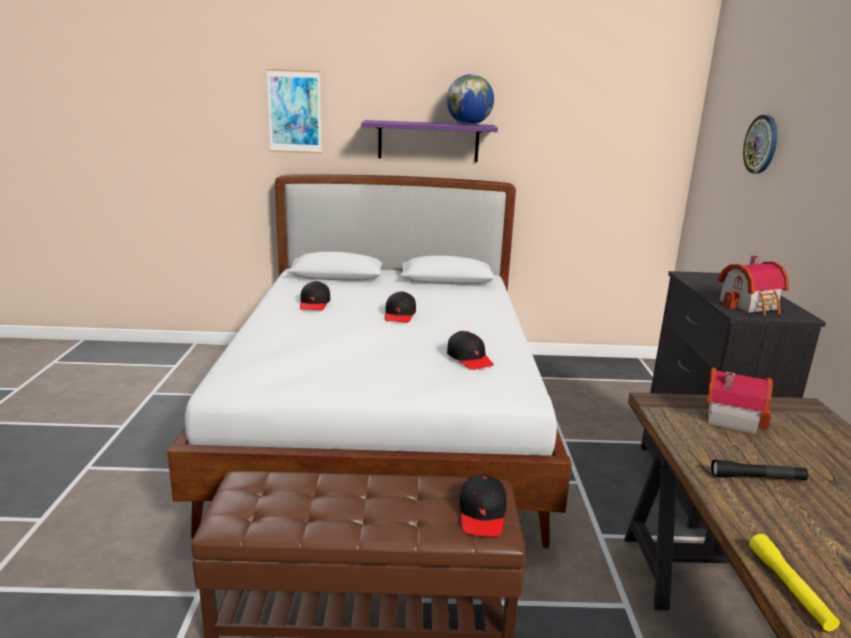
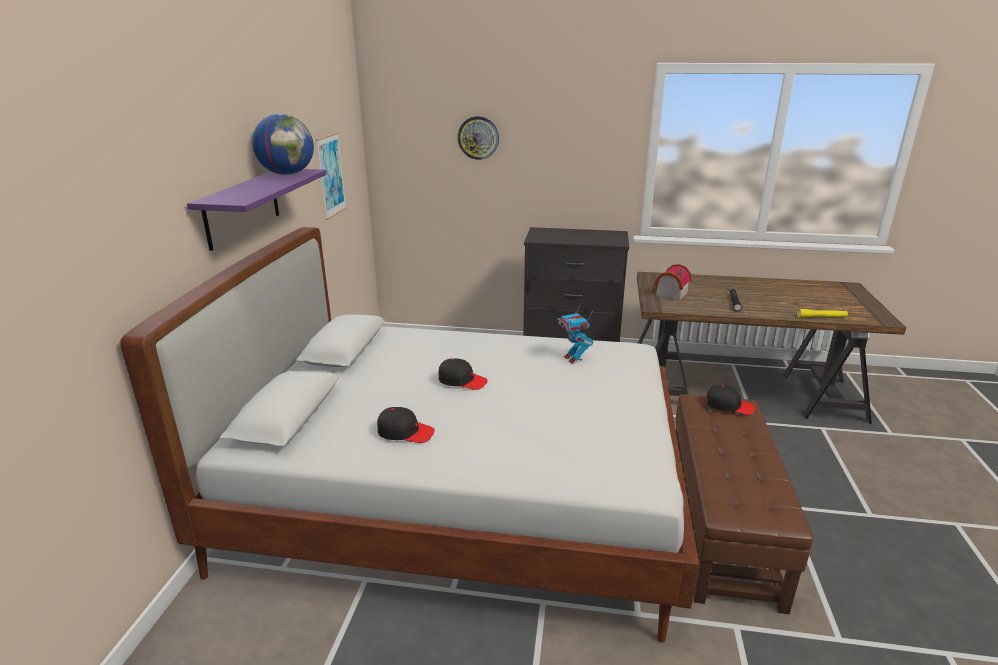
camera: 80 degrees left, 5 degrees up
picture [267,69,321,154] -> picture moved to [316,132,347,220]
black cap [447,331,494,370] -> toy robot [558,304,593,363]
toy house [718,255,789,316] -> none

